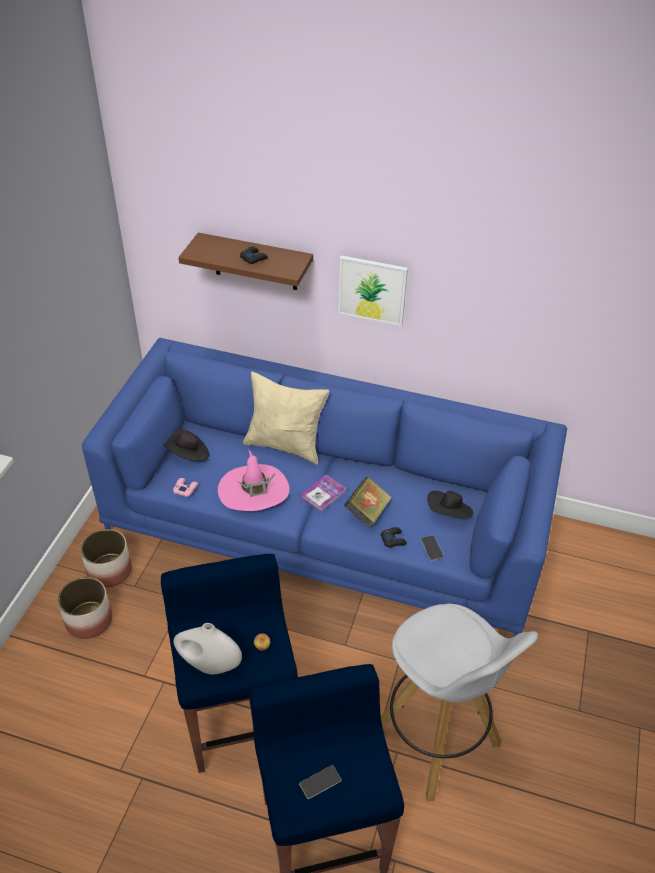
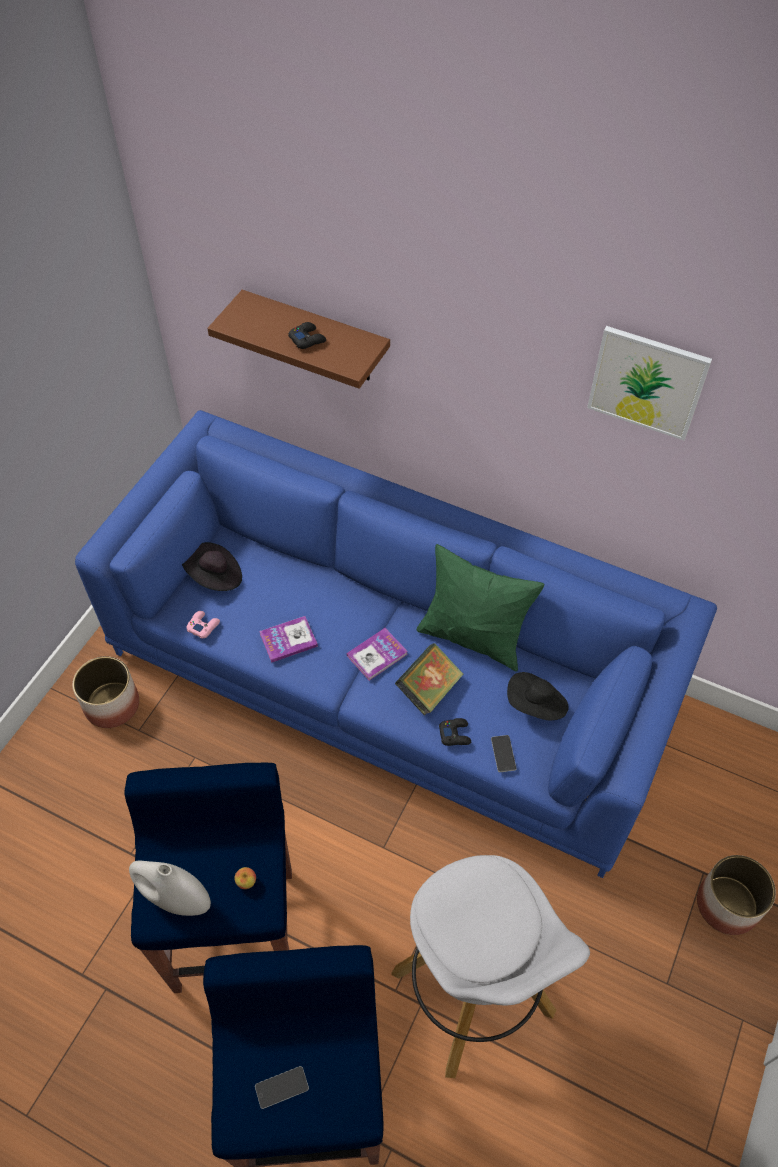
camera: 10 degrees right, 10 degrees up
planter [57,577,112,639] -> planter moved to [697,855,776,935]
pink hat [218,449,289,511] -> book [259,616,318,663]
beige pillow [243,372,329,464] -> none
picture [338,255,408,326] -> picture moved to [587,326,712,440]
none -> green pillow [417,544,544,672]

